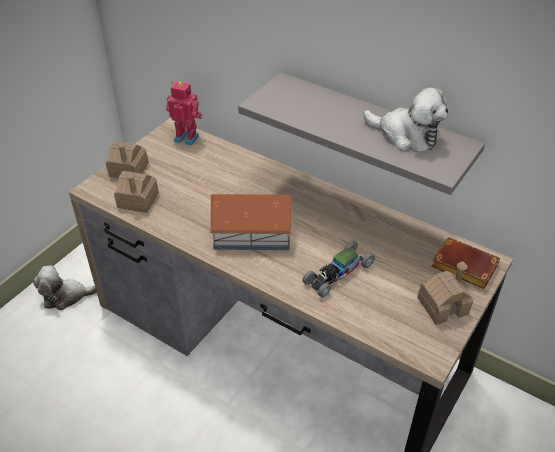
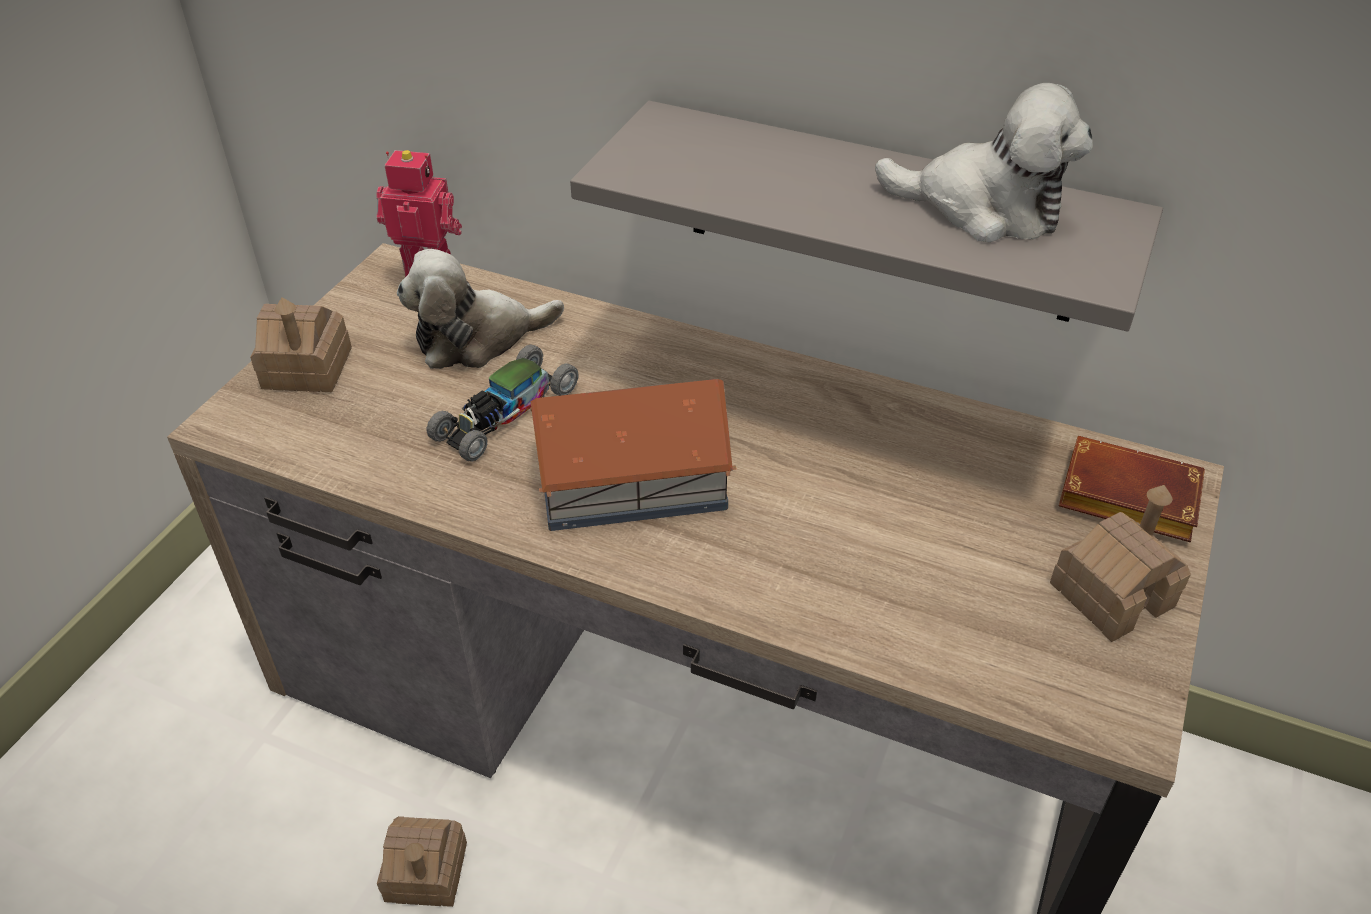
camera: 10 degrees left, 0 degrees up
plush toy [33,266,97,310] -> plush toy moved to [397,249,564,369]
toy house [114,171,159,213] -> toy house moved to [377,816,467,907]
toy car [303,240,375,297] -> toy car moved to [427,345,579,462]

